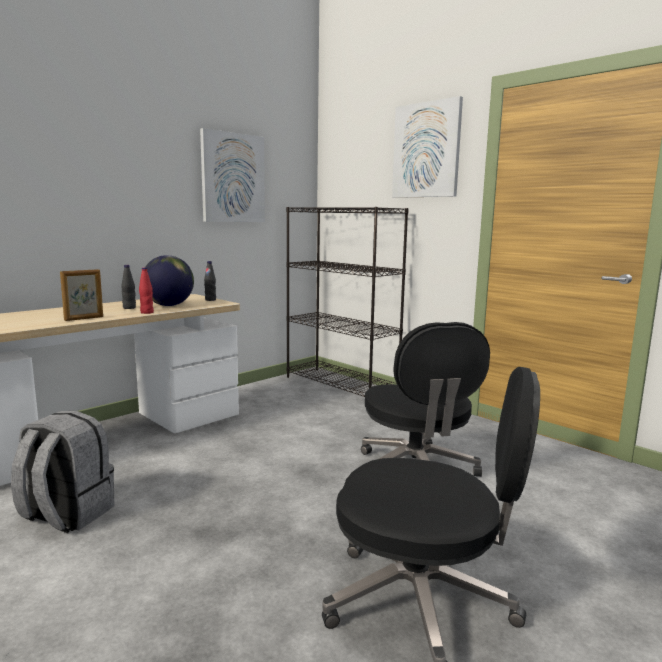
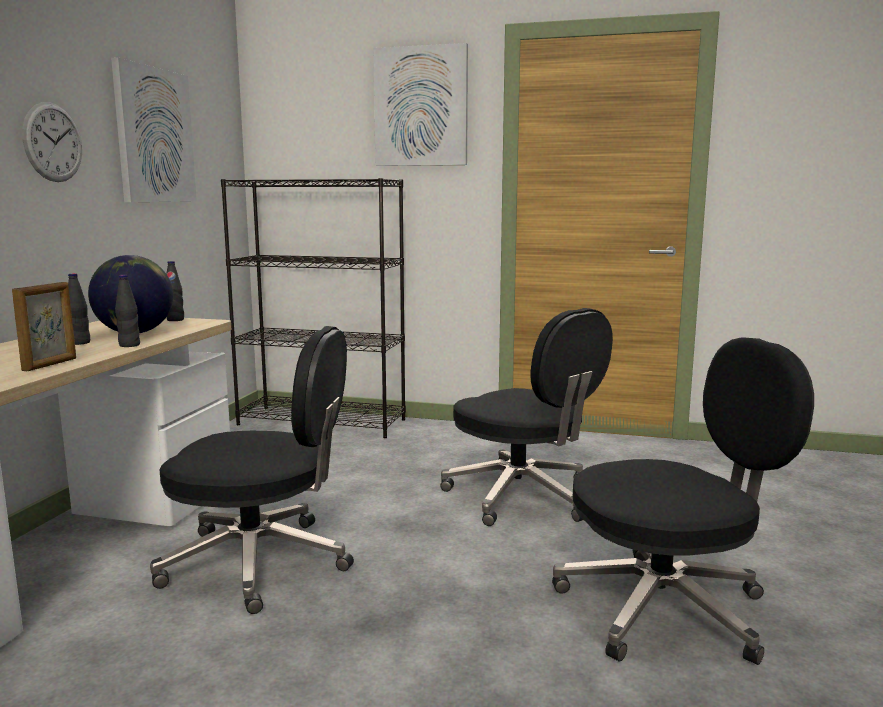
camera: 30 degrees left, 0 degrees up
grey backpack [11,411,114,533] -> none
red bottle [139,267,154,314] -> black bottle [115,275,140,347]
none -> wall clock [22,102,82,182]
none -> black office chair [150,326,354,614]

